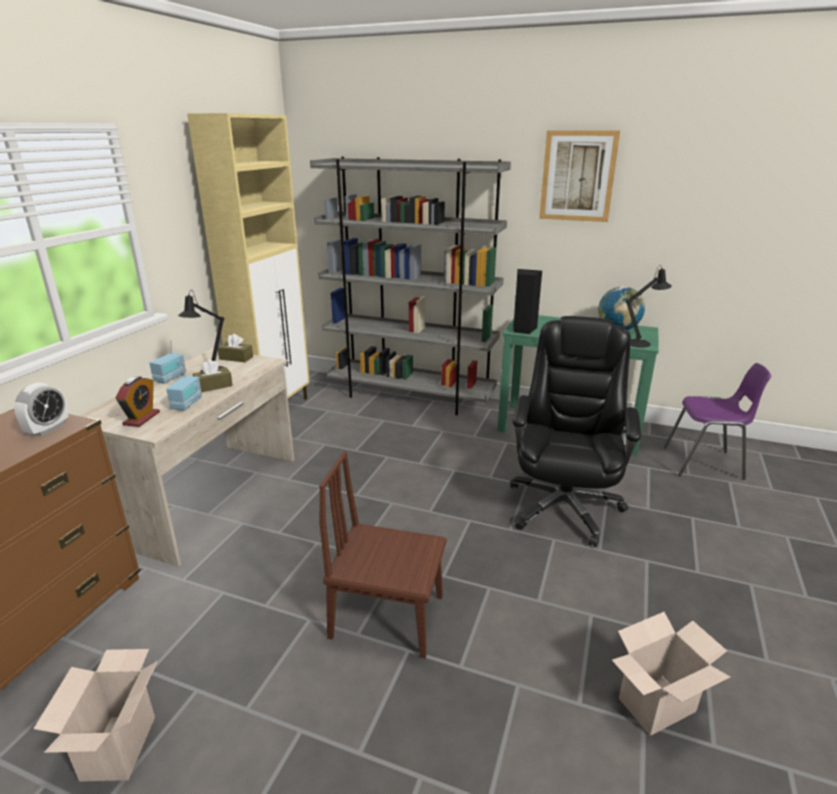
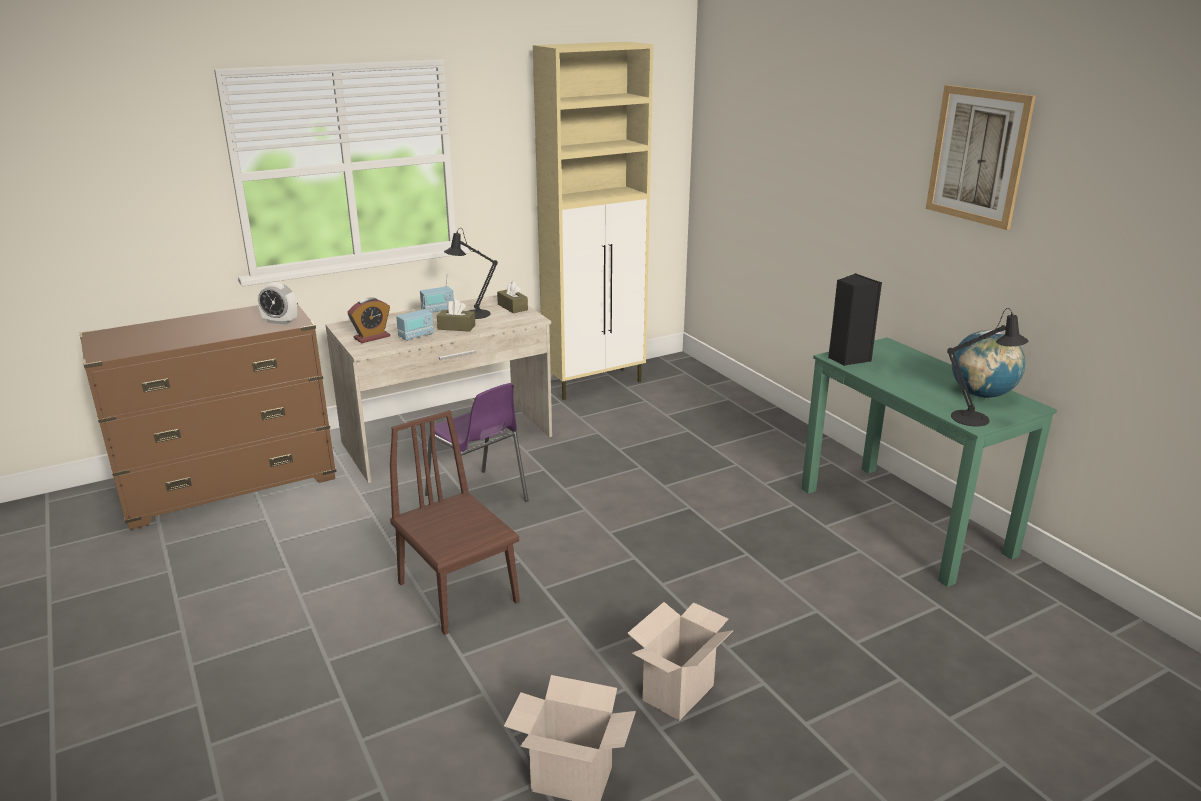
camera: 40 degrees right, 0 degrees up
alarm clock [14,383,68,436] -> alarm clock turned 45 degrees clockwise [257,282,297,325]
cardboard box [33,649,157,781] -> cardboard box moved to [627,602,733,721]
grey bookcase [310,157,511,415] -> none
black office chair [510,316,641,547] -> none
purple chair [664,363,771,480] -> purple chair moved to [425,383,528,501]

